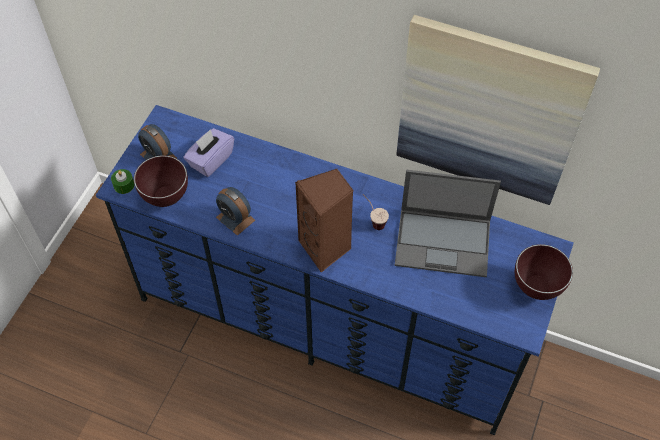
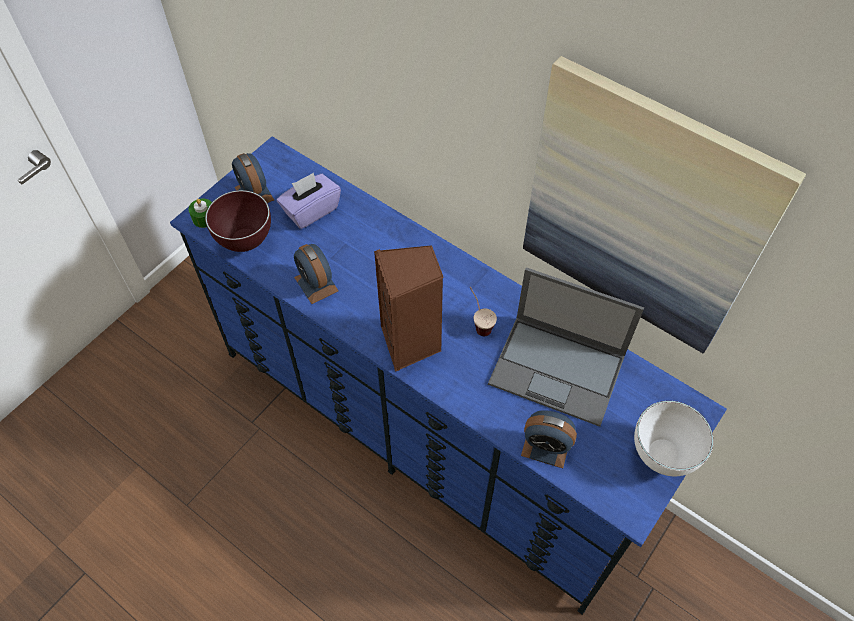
camera: 15 degrees right, 0 degrees up
brown bowl [515,244,573,300] -> white bowl [634,401,714,476]
none -> alarm clock [521,410,577,468]

